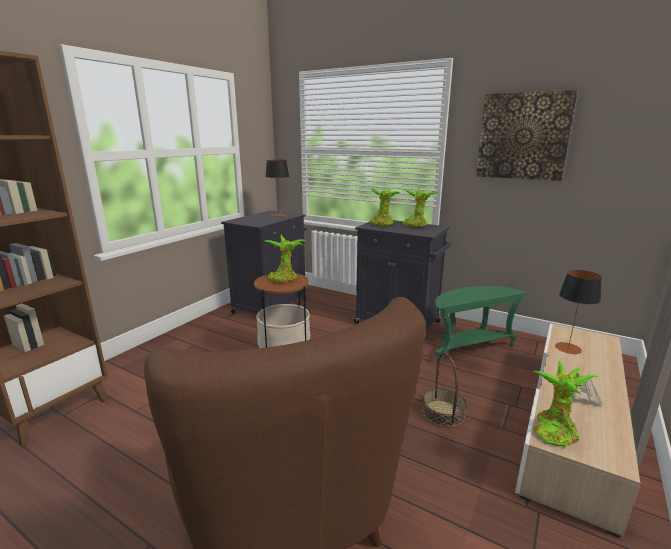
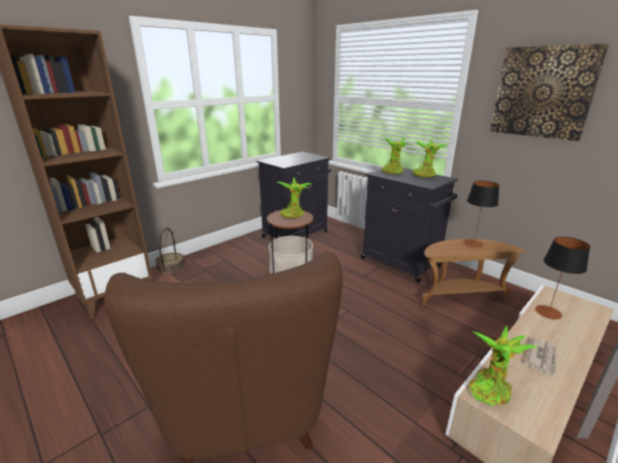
camera: 15 degrees right, 5 degrees up
table lamp [265,160,289,216] -> table lamp moved to [464,181,499,248]
basket [422,352,467,427] -> basket moved to [155,228,185,274]
green side table [435,286,528,363] -> brown side table [421,239,526,306]

